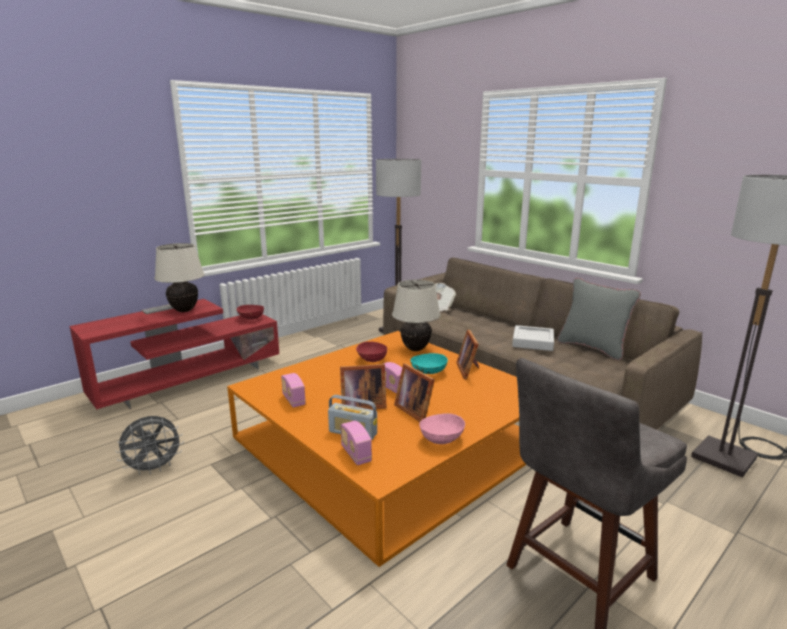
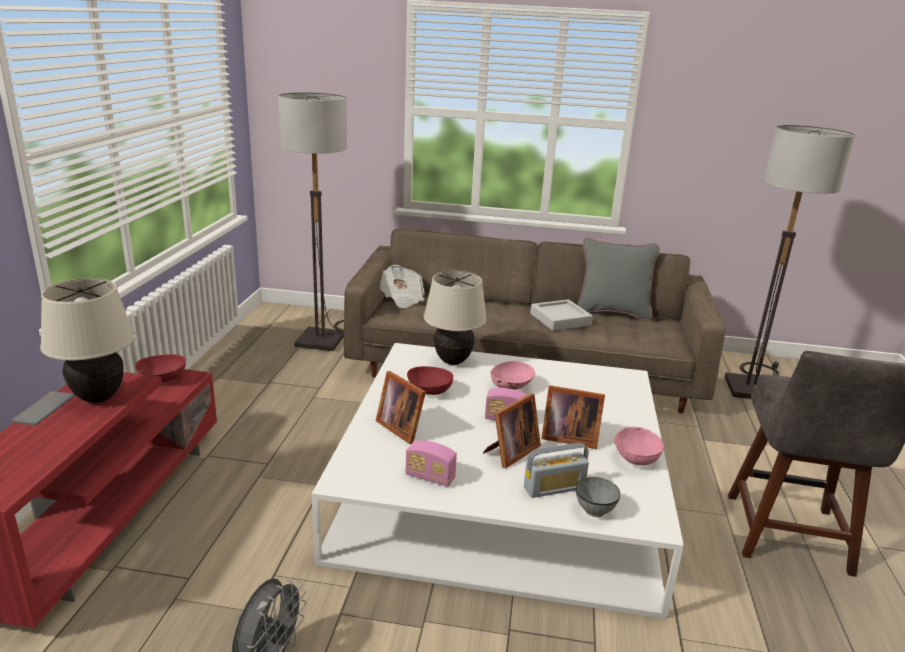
camera: 40 degrees left, 5 degrees up
orange coffee table [227,331,526,567] -> white coffee table [312,343,684,619]
radio [341,421,372,465] -> grey bowl [576,477,620,517]
turquoise bowl [410,353,448,374] -> pink bowl [491,361,535,390]
picture frame [456,329,479,380] -> picture frame moved to [376,371,426,444]

